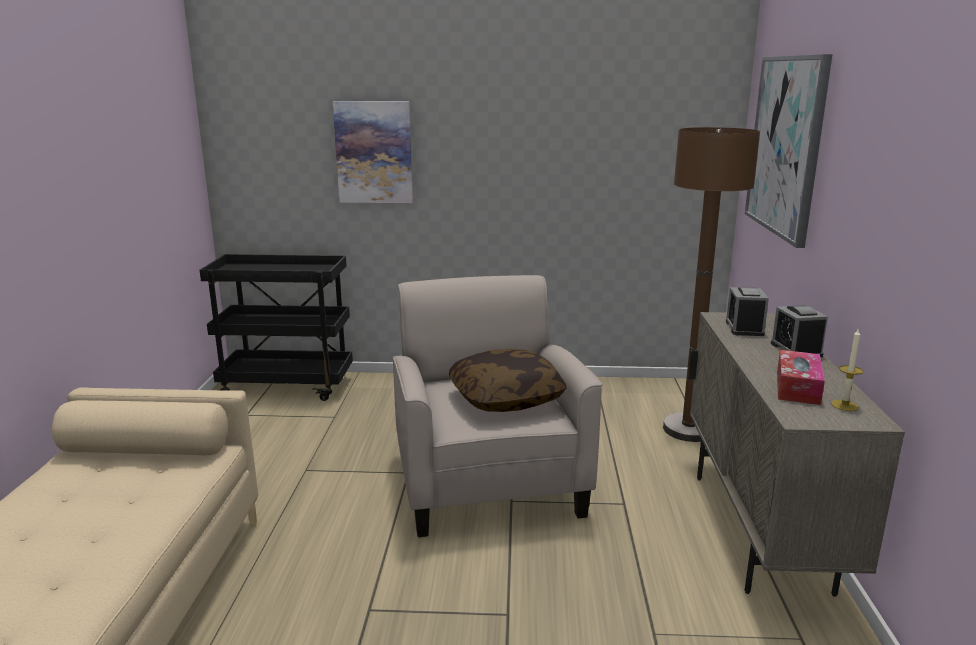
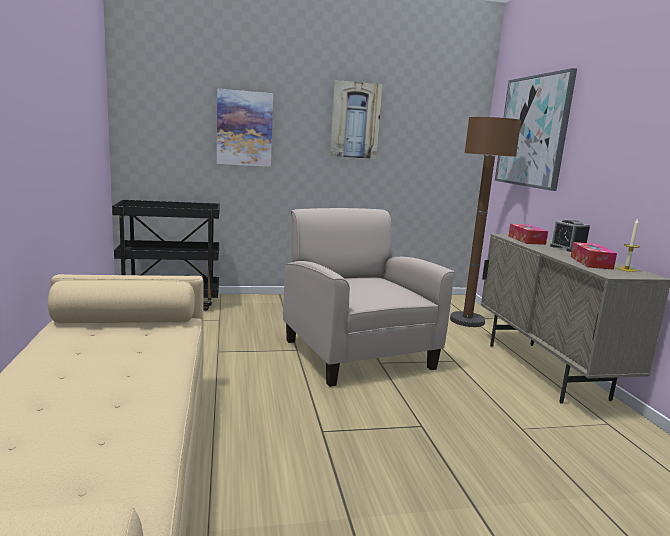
camera: 15 degrees left, 5 degrees down
pillow [449,349,567,412] -> none
alarm clock [726,287,769,336] -> tissue box [508,224,548,245]
none -> picture [330,80,383,159]

